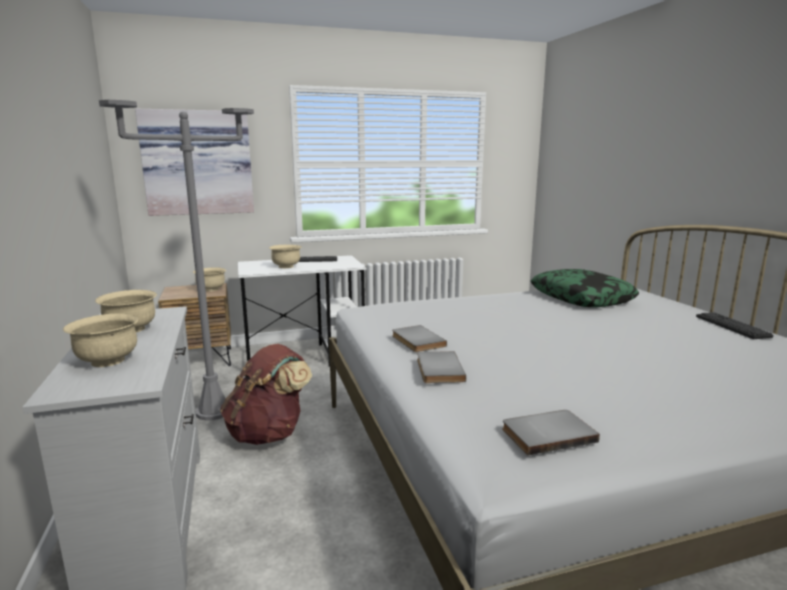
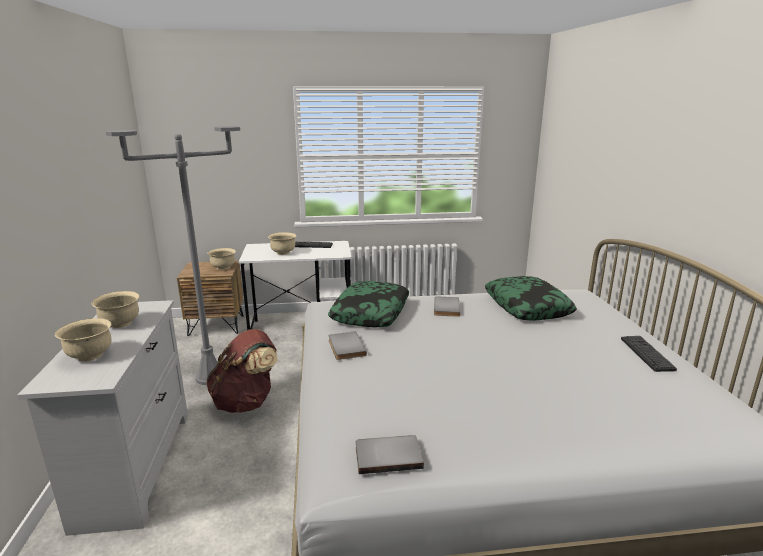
camera: 10 degrees right, 5 degrees up
picture [135,109,254,216] -> none
grey book [417,351,466,383] -> grey book moved to [434,296,460,317]
none -> pillow [328,281,409,327]

